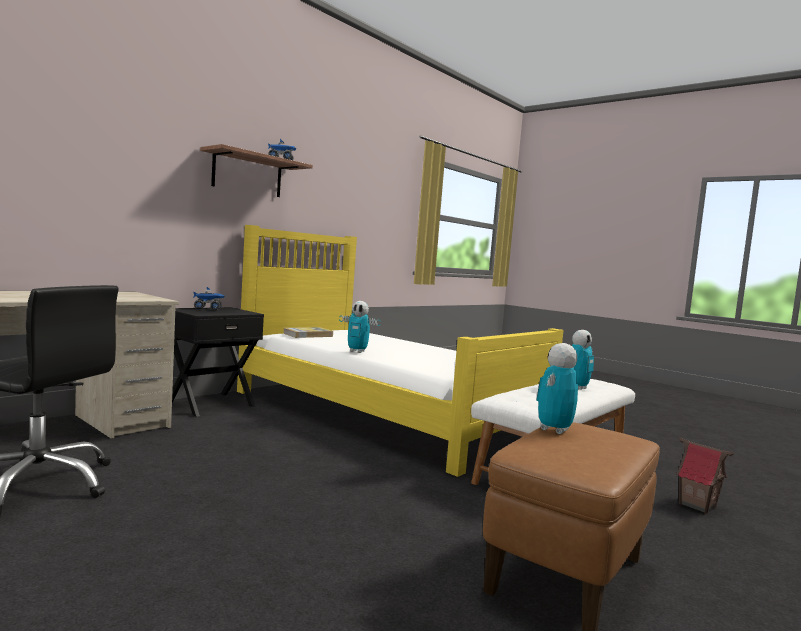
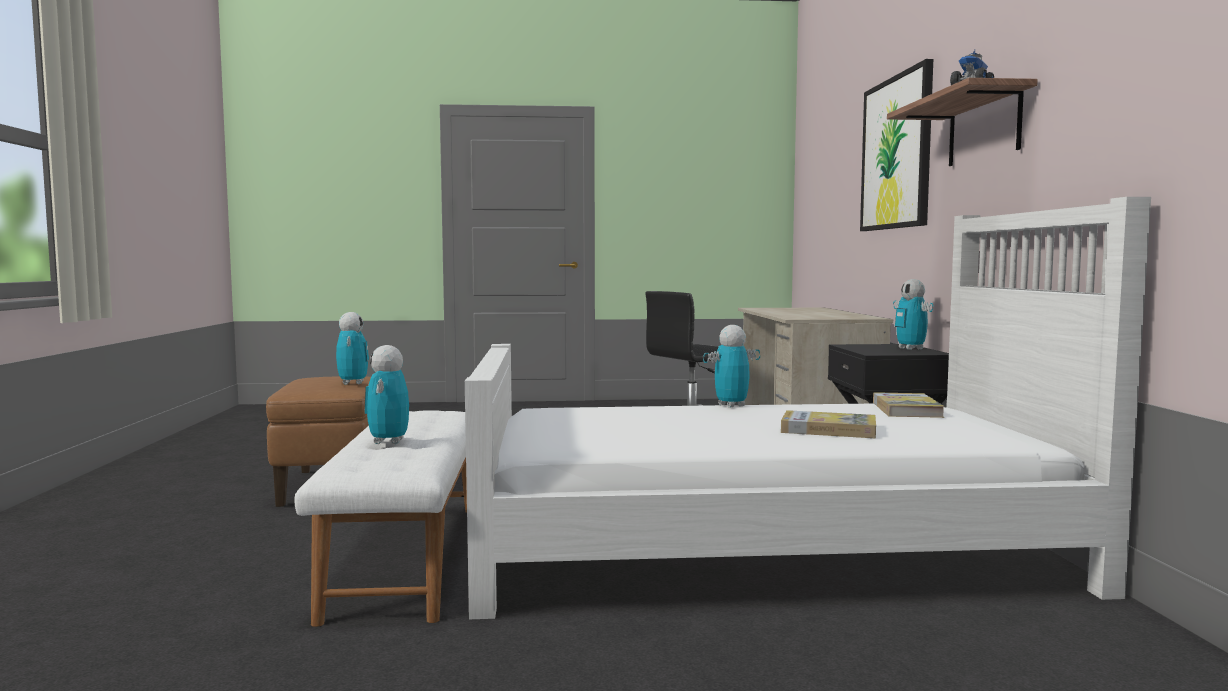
camera: 135 degrees right, 0 degrees up
toy truck [193,287,225,310] -> toy robot [893,279,934,350]
yellow bed [237,225,564,477] -> white bed [465,197,1151,619]
toy house [676,437,734,514] -> none
none -> book [781,410,876,438]
none -> picture [860,59,933,231]

